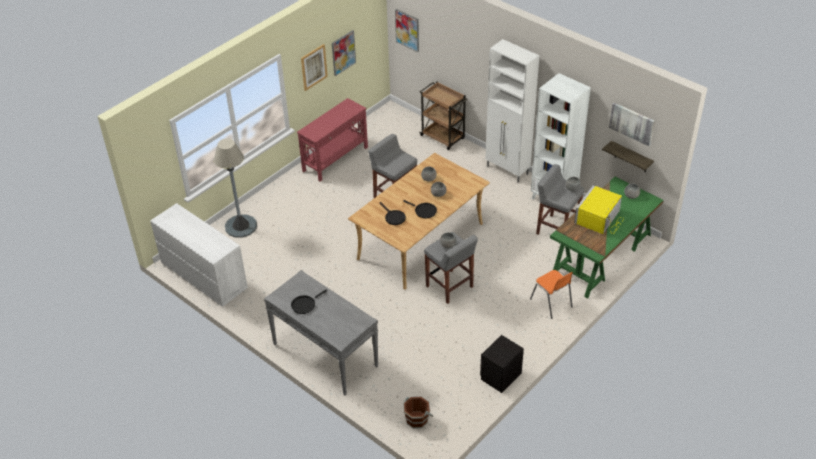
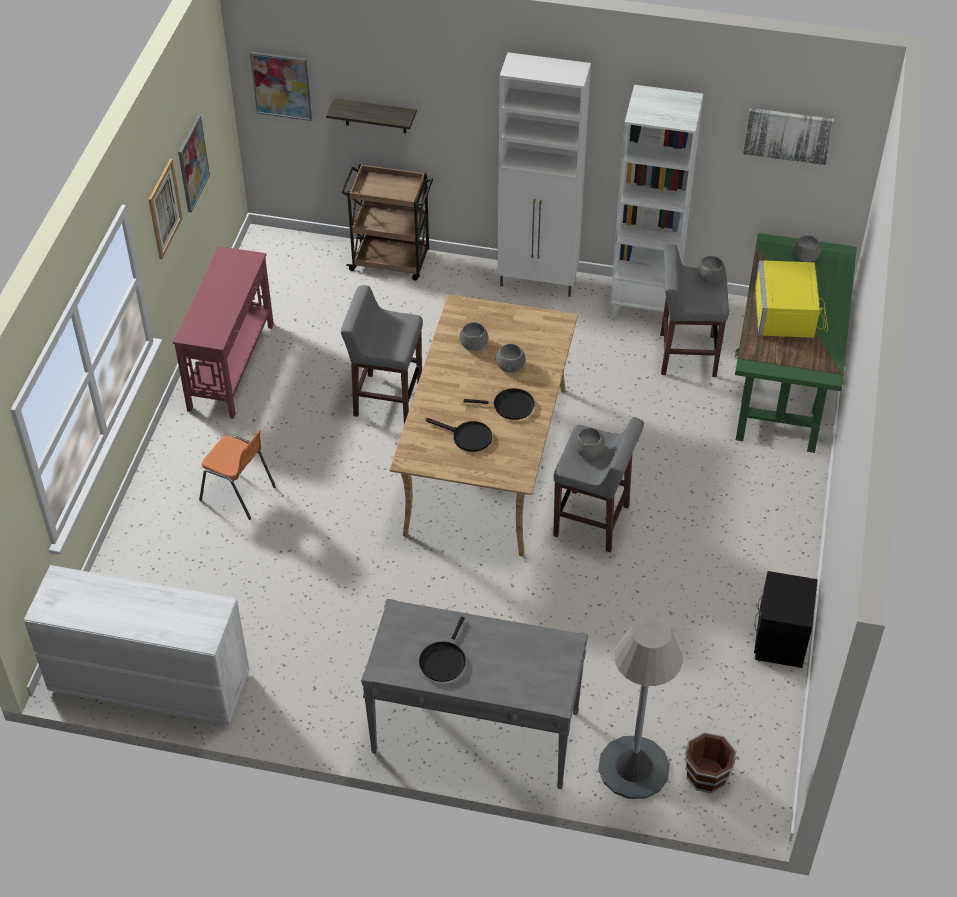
camera: 30 degrees left, 5 degrees up
grey floor lamp [214,138,257,238] -> grey floor lamp moved to [598,616,683,799]
orange chair [530,270,573,319] -> orange chair moved to [199,430,276,520]
shelf [602,141,654,172] -> shelf moved to [326,98,417,133]

